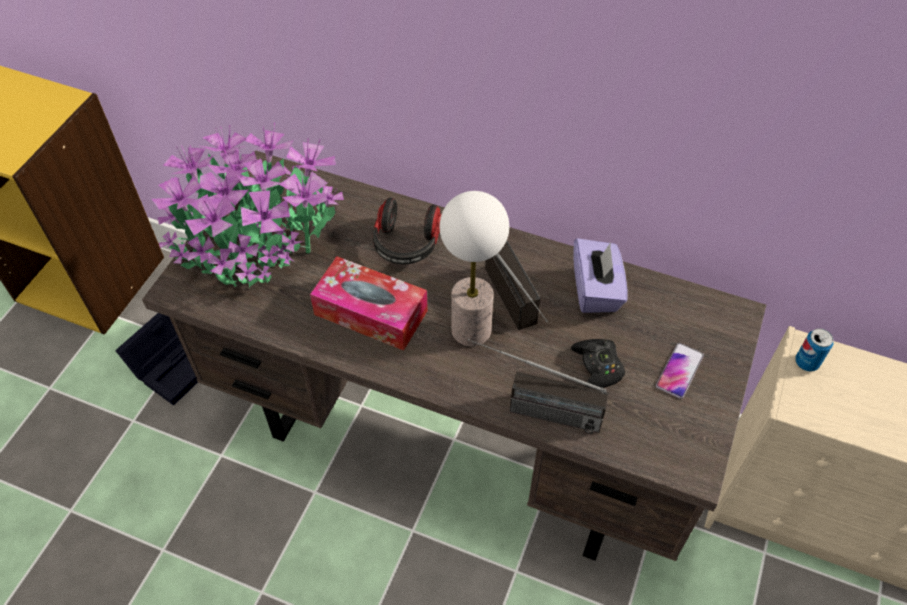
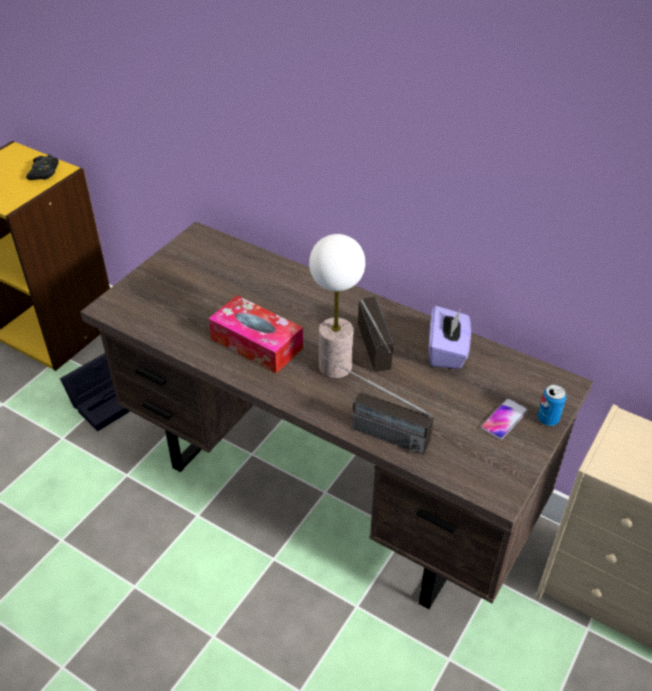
camera: 10 degrees right, 10 degrees down
potted plant [152,123,344,288] -> none
headphones [373,198,442,264] -> none
black game controller [571,339,625,389] -> black game controller moved to [26,154,59,180]
can [795,328,833,372] -> can moved to [537,385,567,426]

